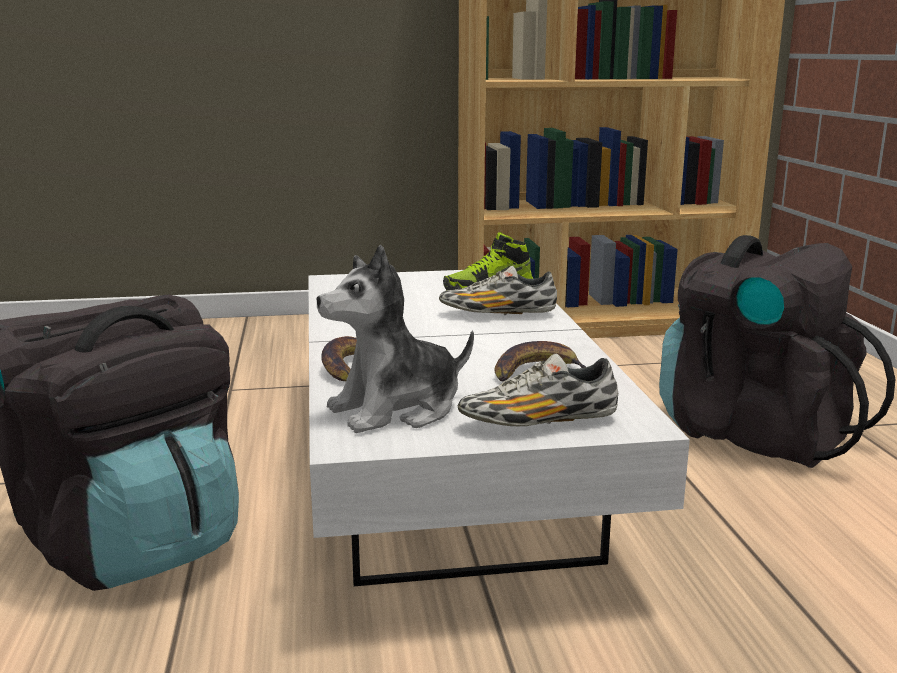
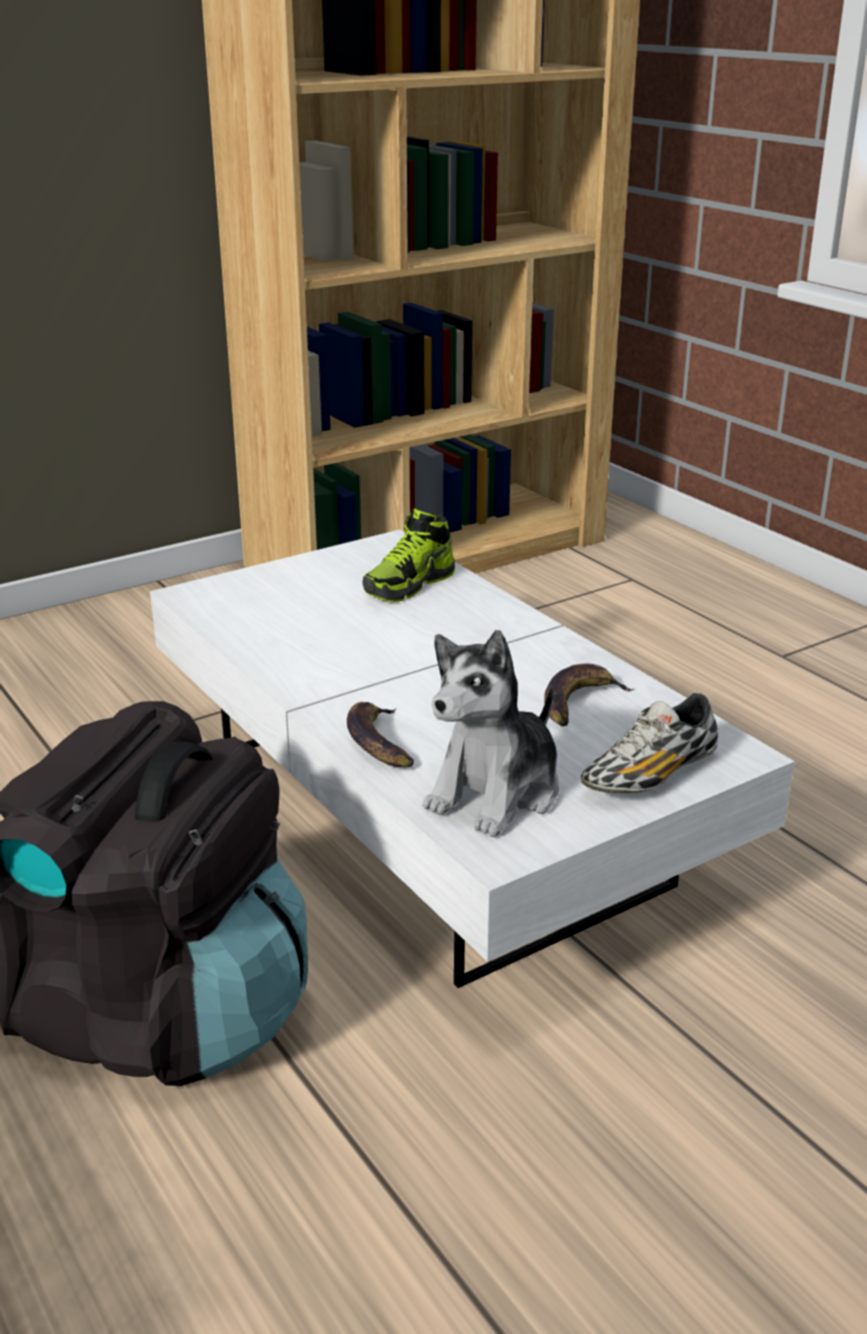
camera: 25 degrees left, 10 degrees up
shoe [439,266,557,315] -> none
black backpack [659,235,896,468] -> none

